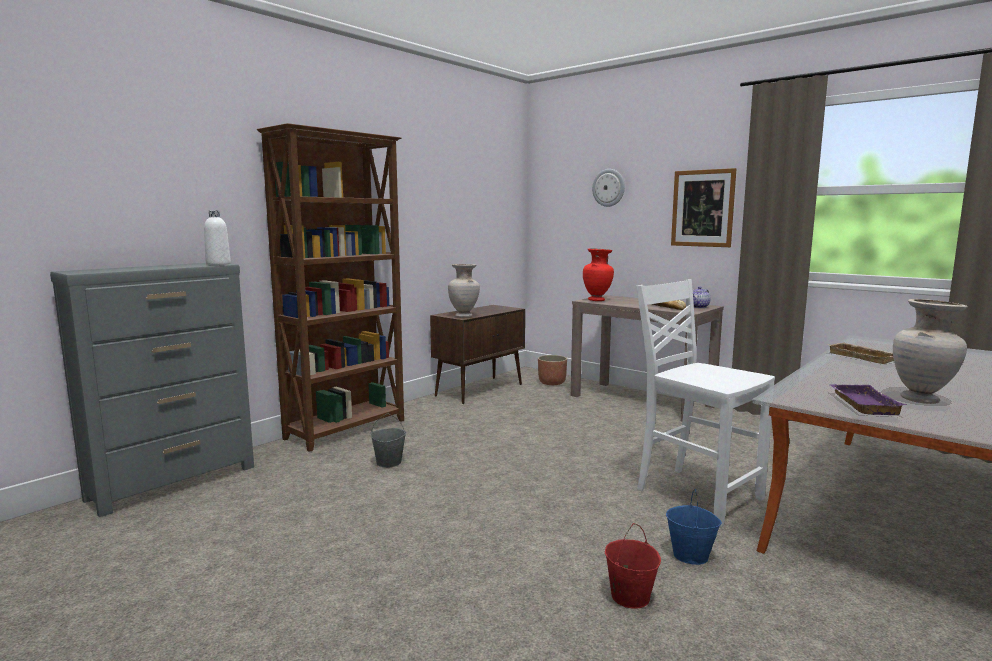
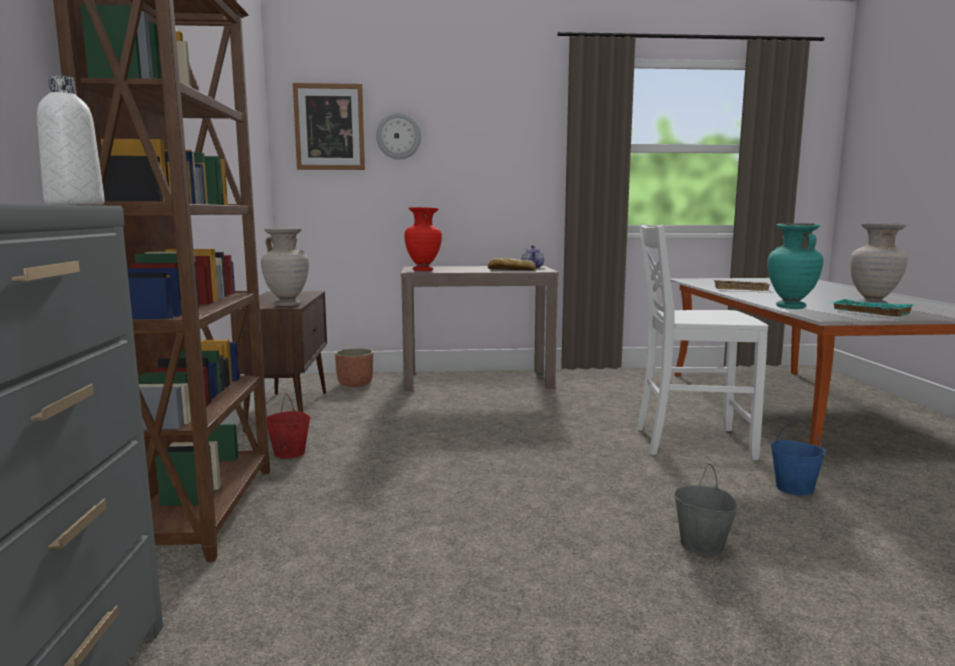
camera: 45 degrees left, 0 degrees up
grey bucket [371,414,406,468] -> grey bucket moved to [674,464,739,556]
red bucket [605,523,661,609] -> red bucket moved to [267,393,310,459]
picture [671,168,736,247] -> picture moved to [293,83,365,170]
purple tray [829,384,907,415] -> turquoise tray [829,299,915,317]
none -> turquoise vase [767,223,823,309]

